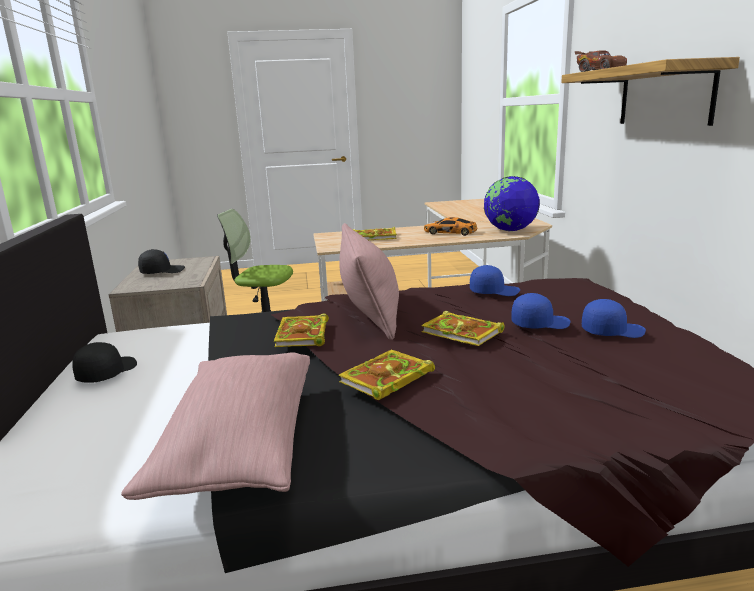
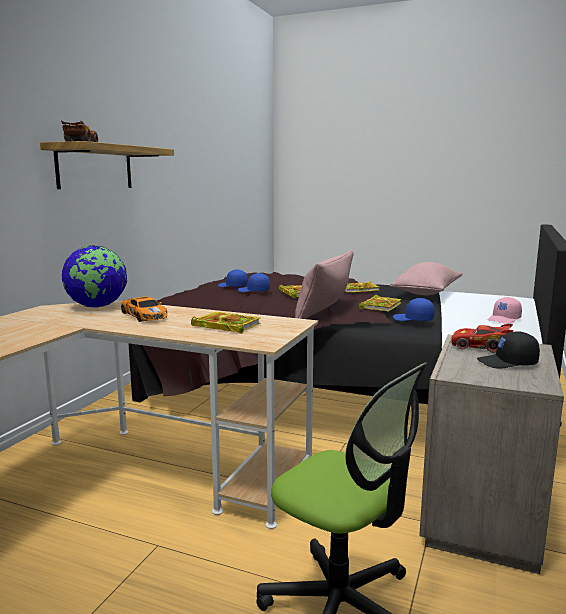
camera: 150 degrees left, 5 degrees down
black cap [72,342,137,383] -> pink cap [487,297,522,324]
blue cap [470,265,520,296] -> blue cap moved to [393,298,435,321]
none -> red toy car [451,324,514,353]

